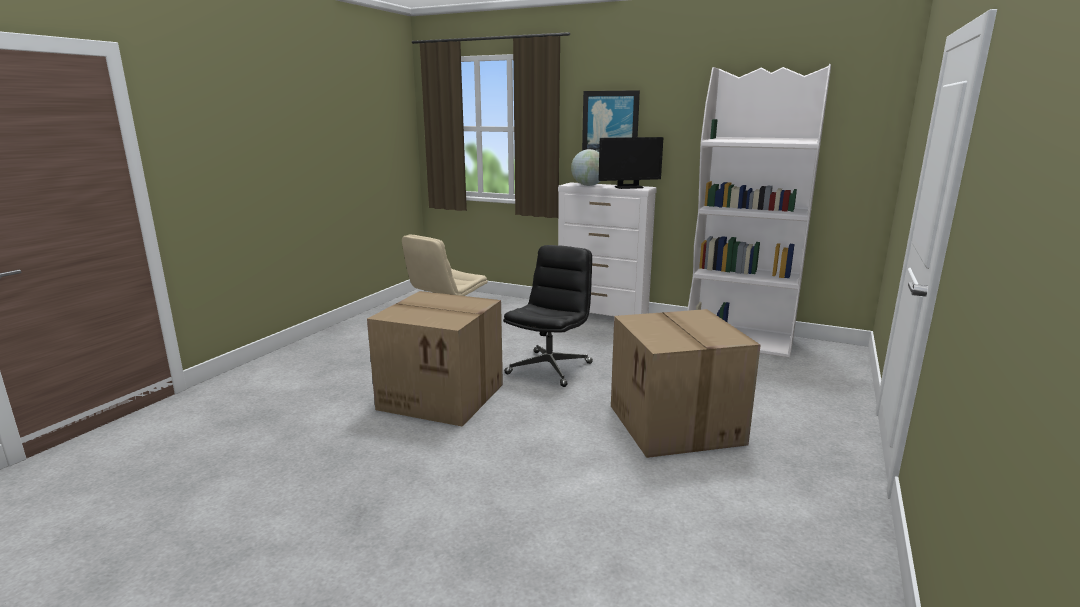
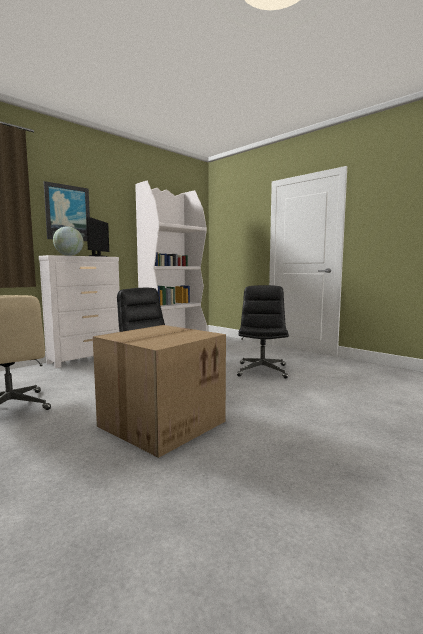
camera: 70 degrees left, 10 degrees down
cardboard box [611,309,761,458] -> black office chair [237,285,289,379]

